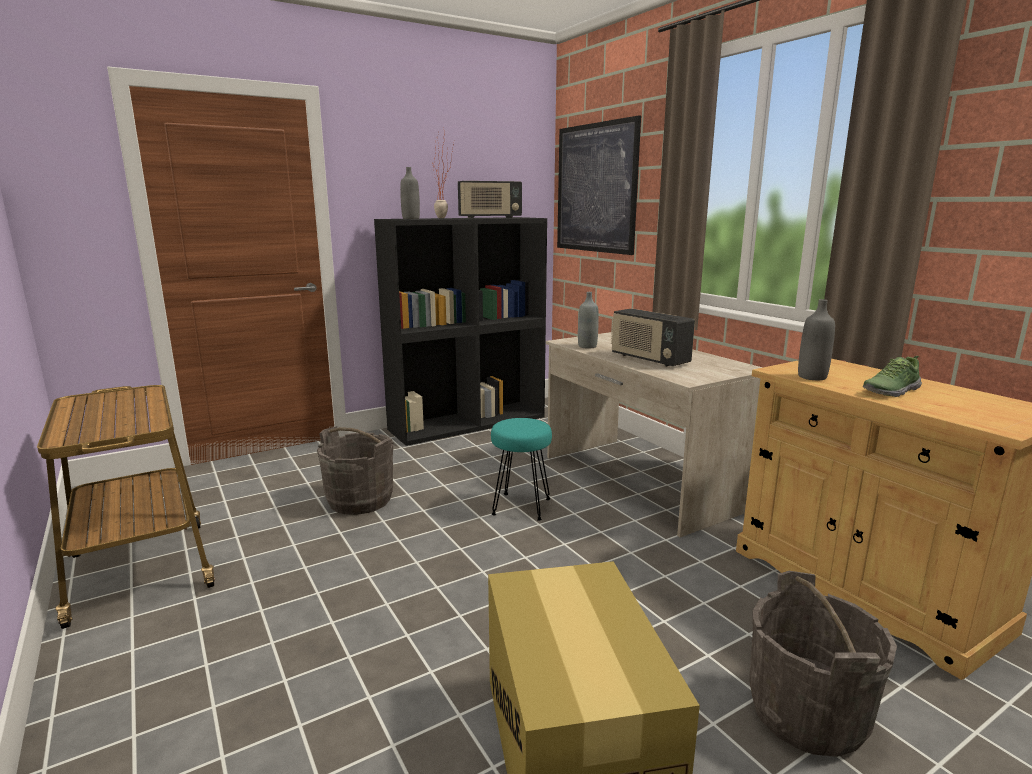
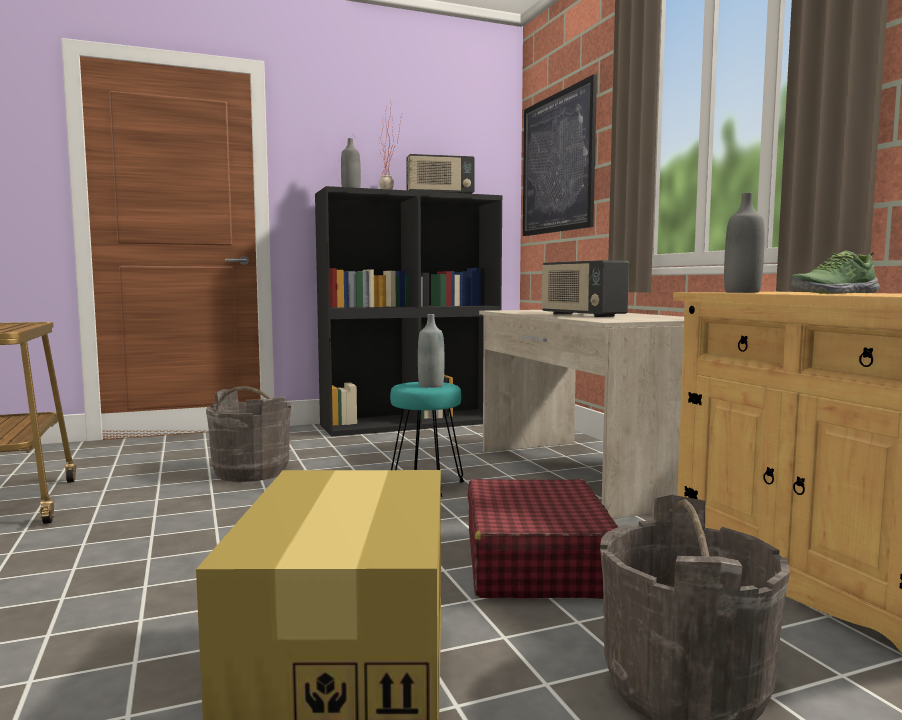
camera: 10 degrees right, 10 degrees down
grey bottle [578,292,599,348] -> grey bottle moved to [418,314,444,388]
none -> red suitcase [467,479,618,599]

